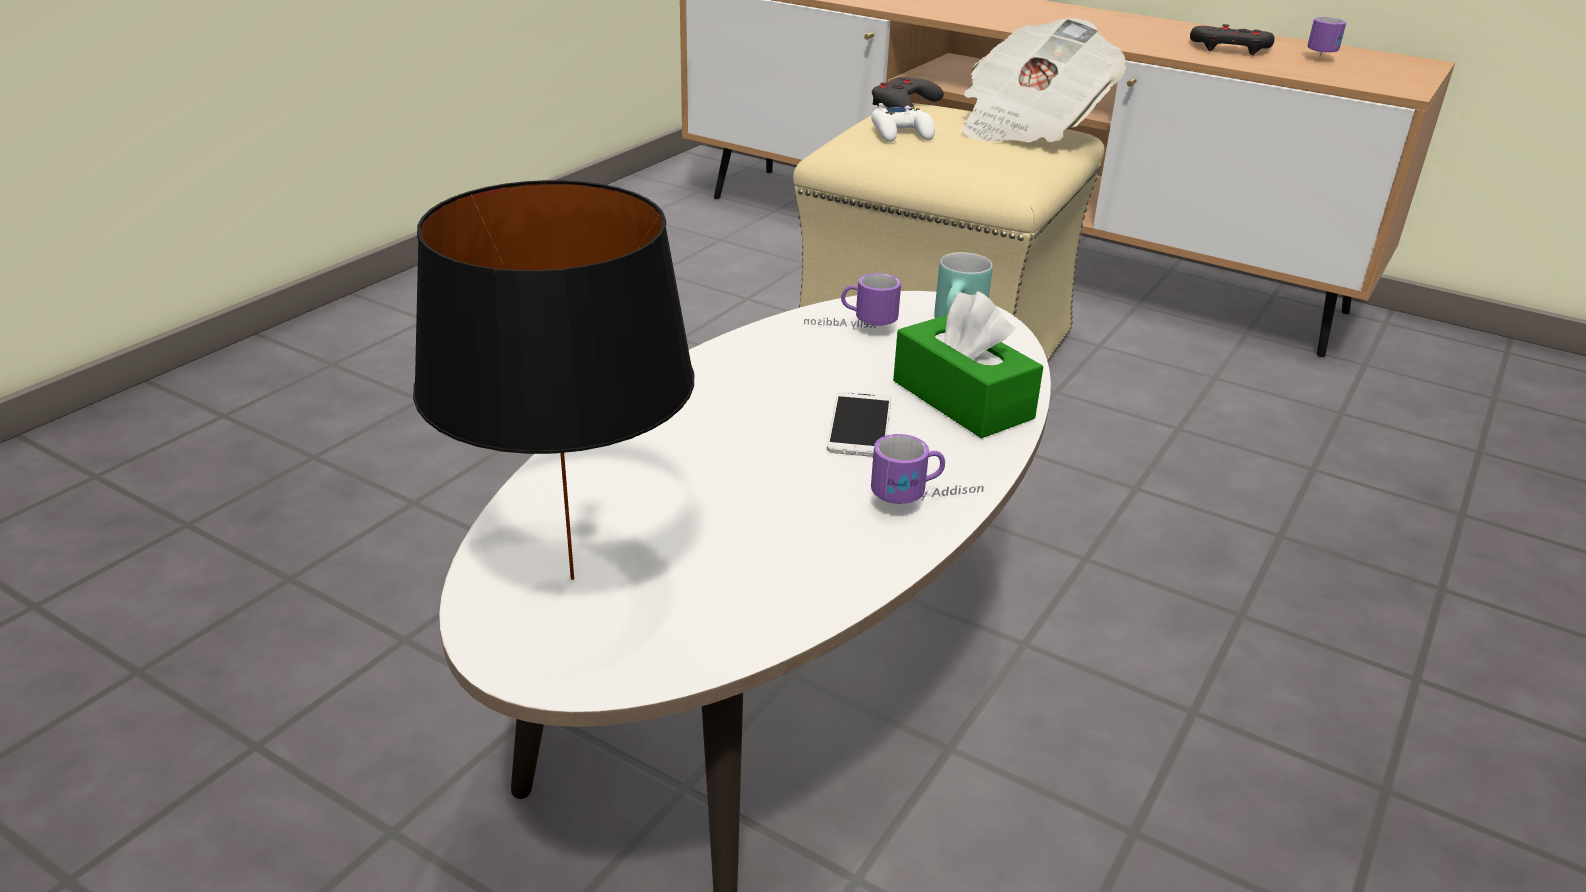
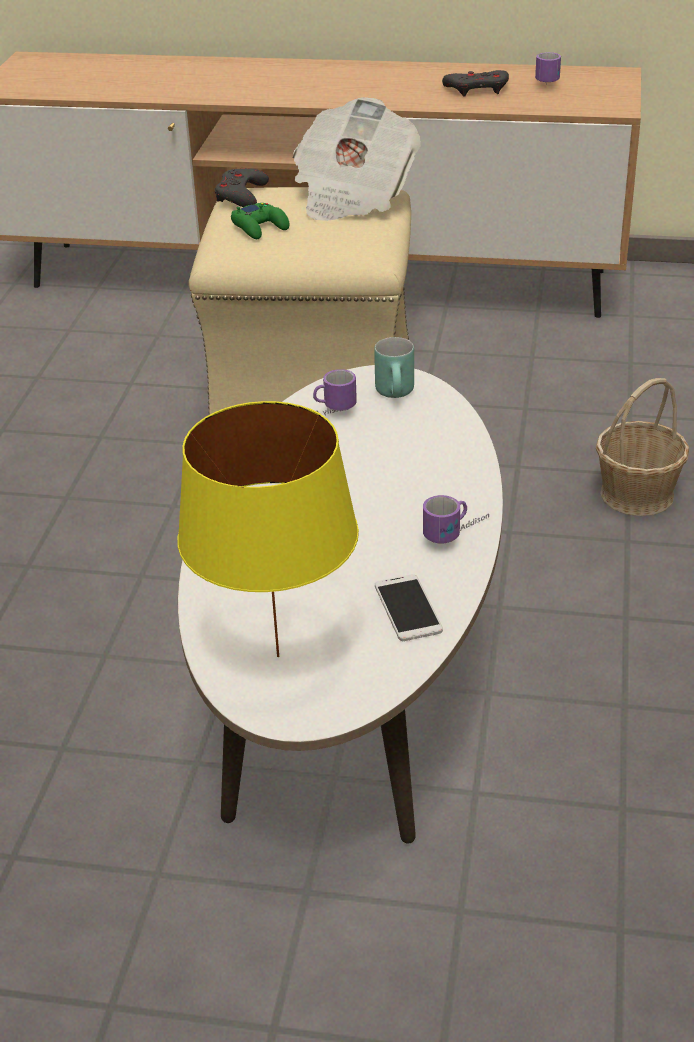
camera: 20 degrees left, 5 degrees up
black table lamp [413,180,694,580] -> yellow table lamp [177,401,359,657]
phone [827,391,891,457] -> phone moved to [375,574,443,641]
white game controller [872,103,935,142] -> green game controller [231,203,289,239]
green tissue box [893,291,1043,439] -> none
none -> basket [596,378,689,516]

